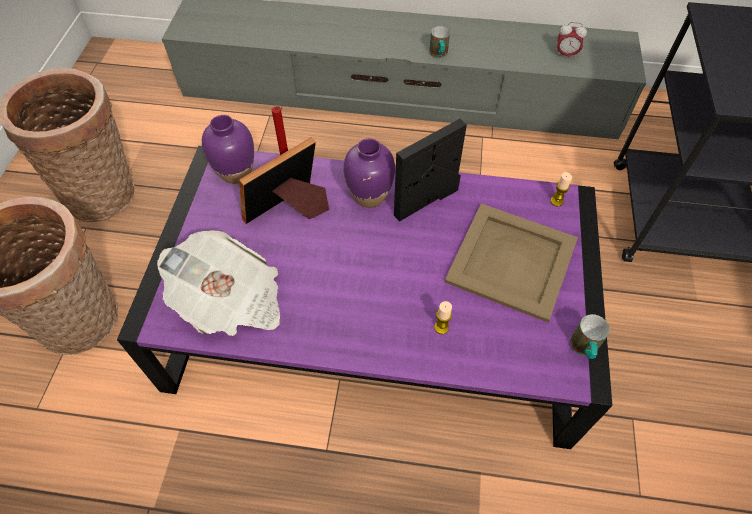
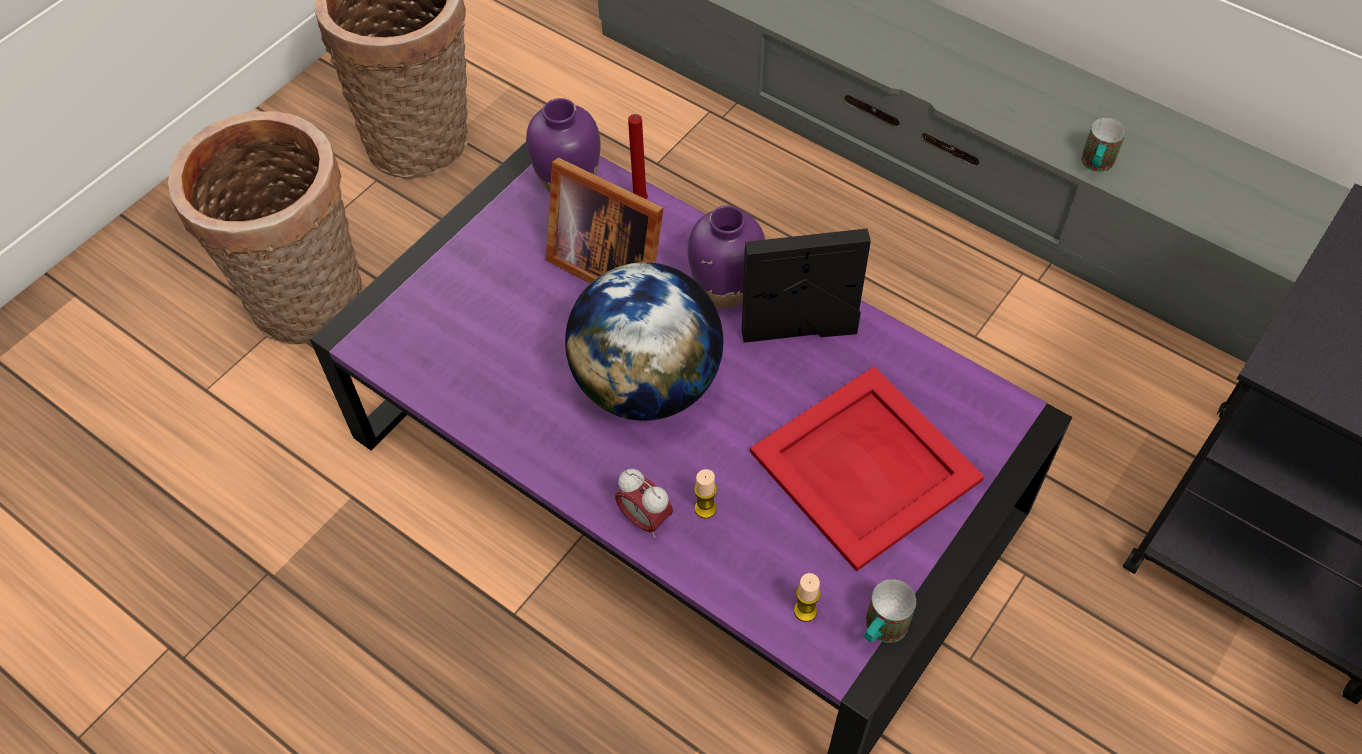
camera: 30 degrees right, 0 degrees up
newspaper [157,230,280,336] -> none
picture frame [239,137,329,224] -> picture frame turned 135 degrees counterclockwise [546,158,664,283]
mug [429,26,450,58] -> mug moved to [1081,118,1126,172]
beige tray [445,204,578,322] -> red tray [750,366,984,572]
candle [550,172,572,206] -> candle moved to [794,573,820,622]
alarm clock [557,22,587,59] -> alarm clock moved to [615,469,673,537]
none -> globe [565,262,724,421]

